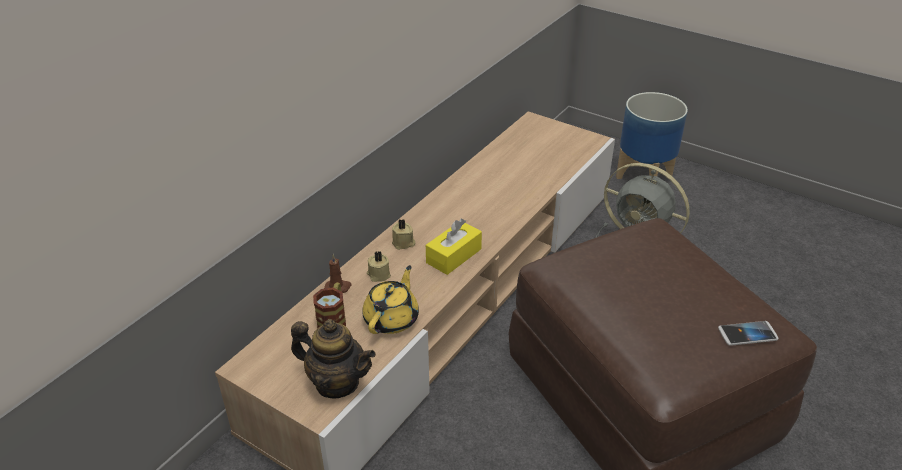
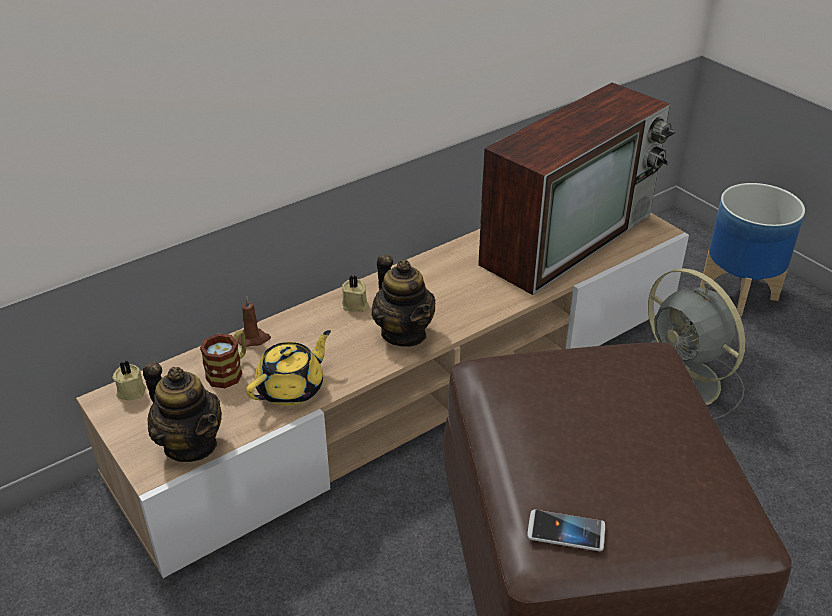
camera: 20 degrees right, 0 degrees up
beige candle [367,251,391,282] -> beige candle moved to [113,361,146,401]
yellow tissue box [426,219,482,275] -> teapot [372,254,436,347]
phone [718,321,778,346] -> phone moved to [527,510,605,551]
none -> television [478,83,676,295]

